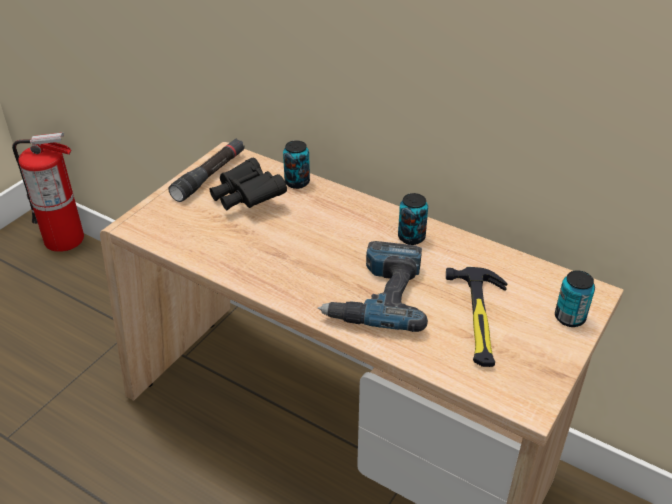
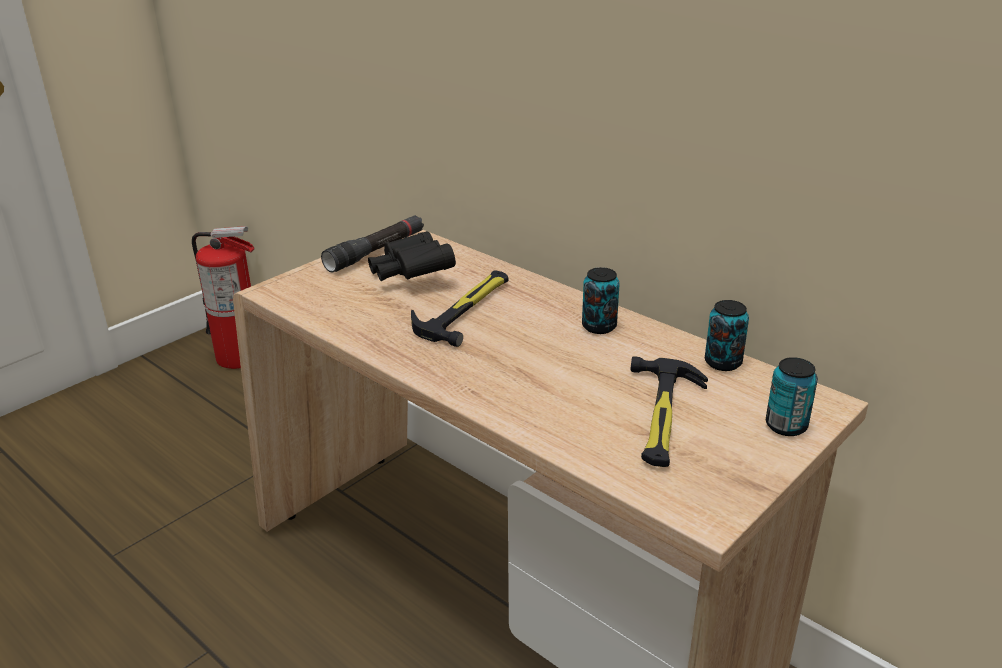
camera: 10 degrees right, 10 degrees down
can [283,140,310,189] -> can moved to [705,300,749,371]
power drill [318,241,428,332] -> none
none -> hammer [411,270,508,347]

